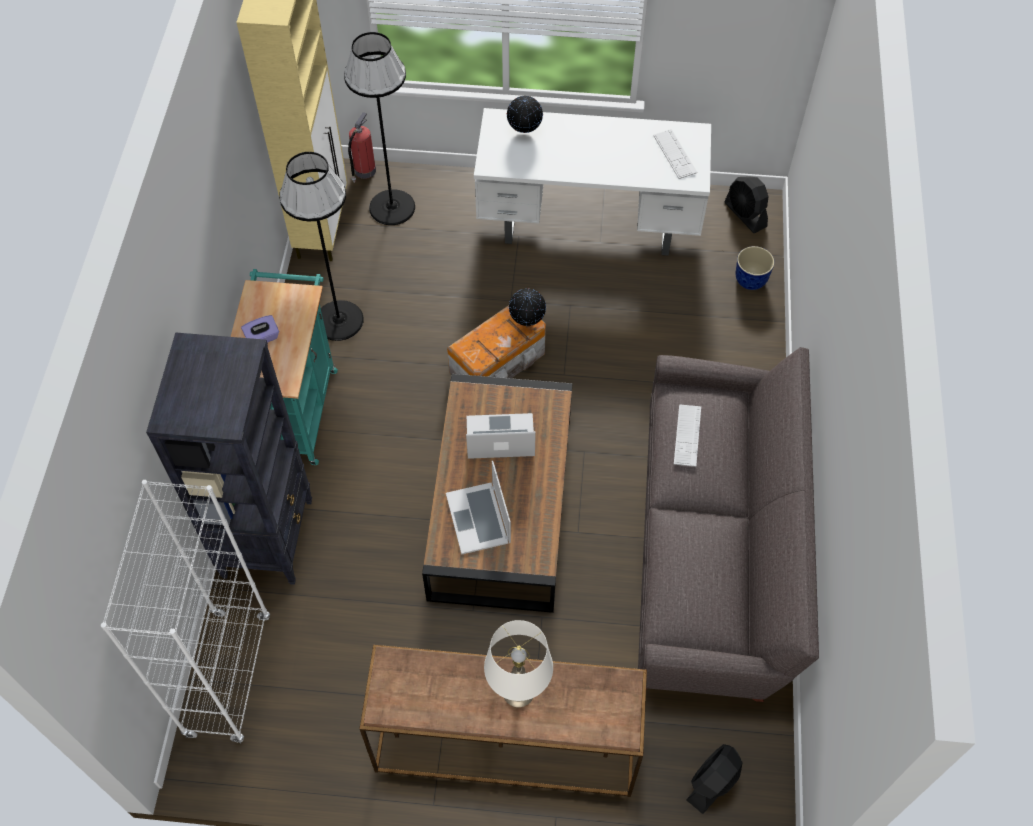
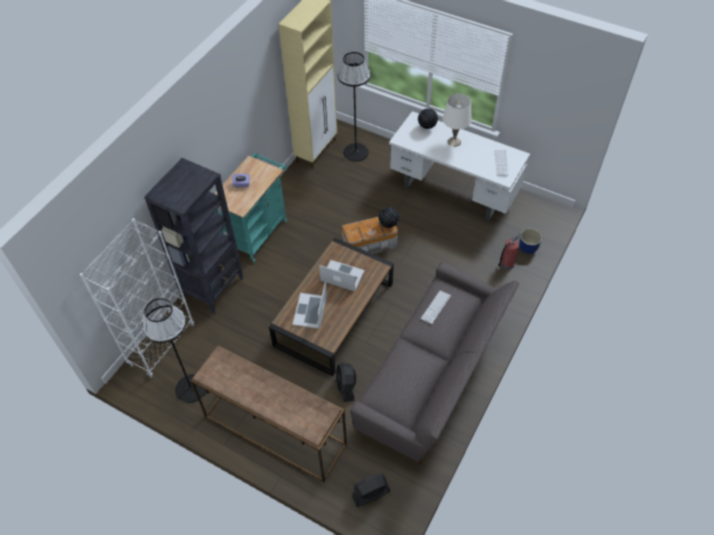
camera: 25 degrees right, 5 degrees down
black floor lamp [279,152,364,341] -> black floor lamp moved to [142,298,206,403]
fire extinguisher [348,112,376,183] -> fire extinguisher moved to [498,233,521,270]
white table lamp [484,620,553,707] -> white table lamp moved to [443,93,472,147]
black fan [724,176,769,233] -> black fan moved to [336,363,356,402]

